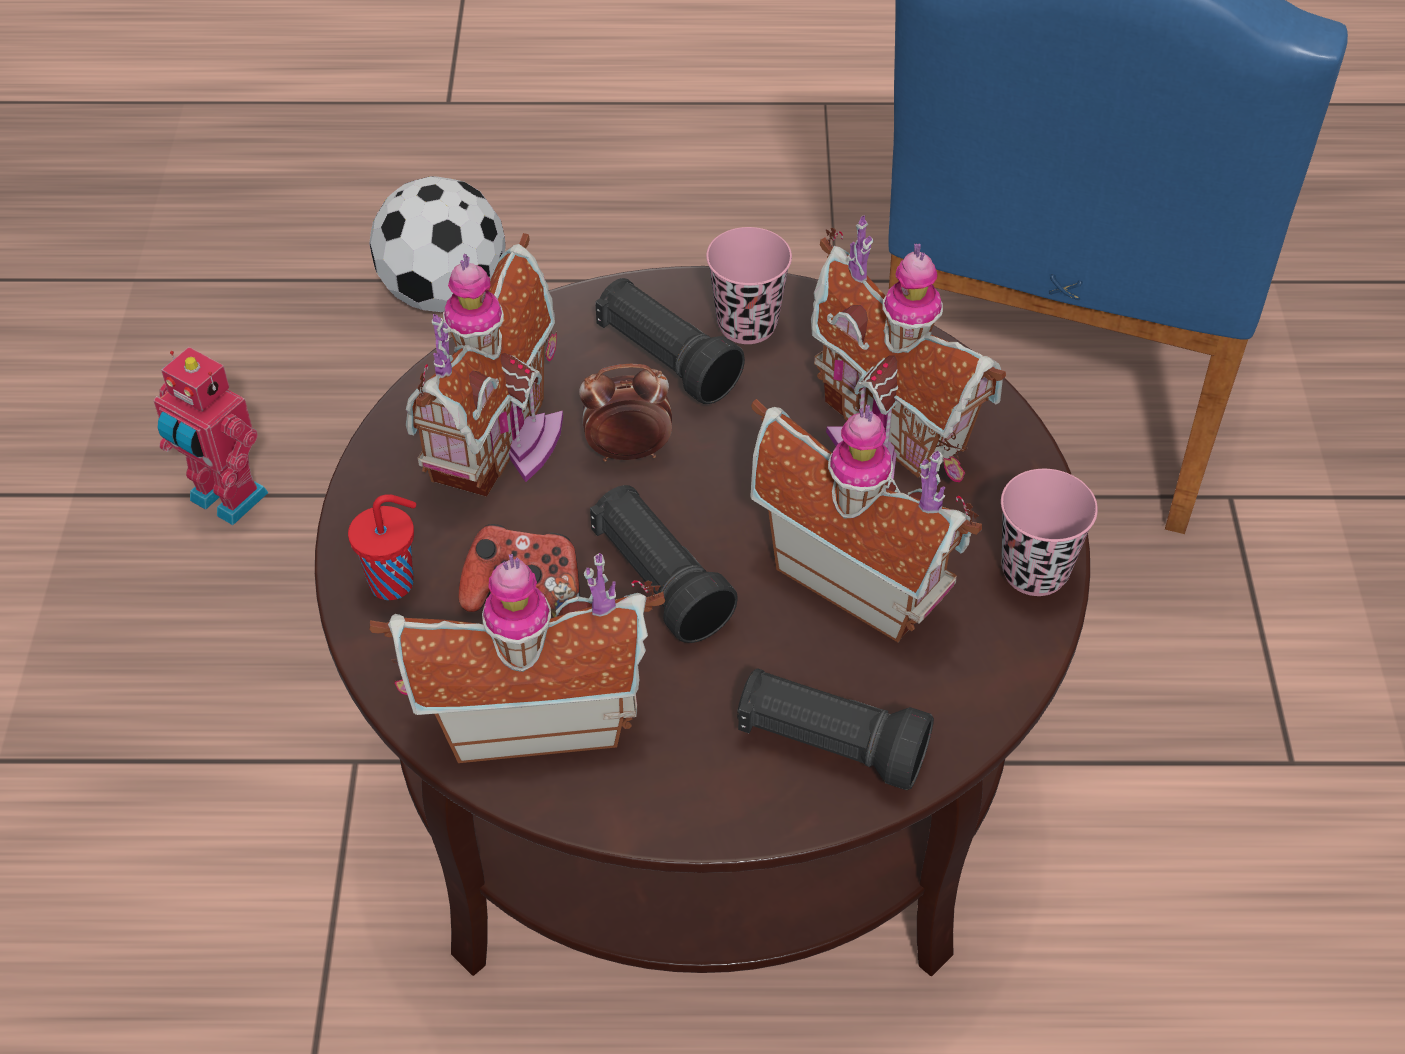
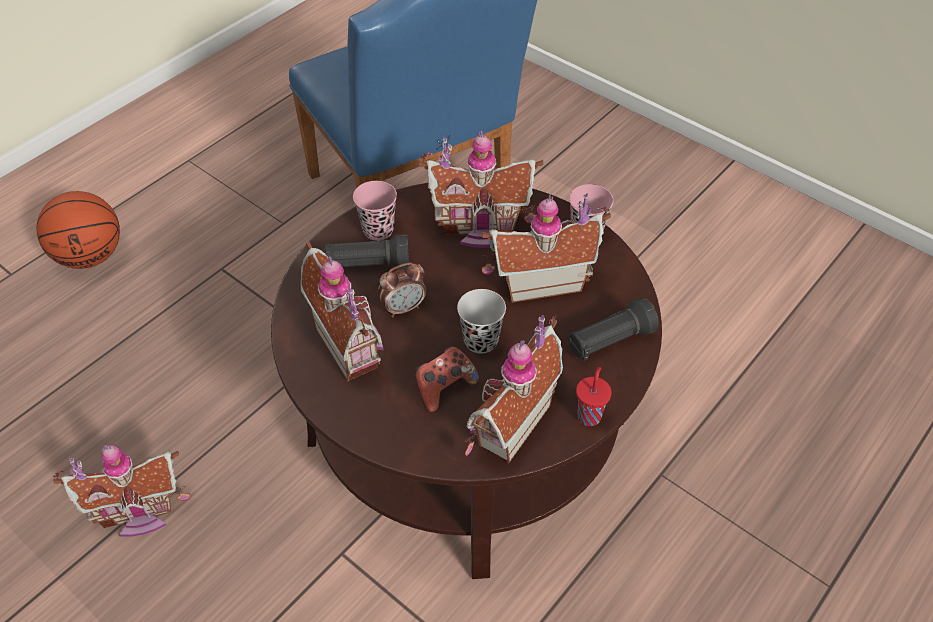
camera: 50 degrees left, 0 degrees up
toy robot [153,347,269,525] -> toy house [53,445,190,537]
red cup [348,494,416,600] -> red cup moved to [576,367,612,426]
football [369,176,506,312] -> none
alarm clock [579,364,672,462] -> alarm clock turned 150 degrees counterclockwise [378,263,426,318]
black flashlight [590,485,738,643] -> black cup [457,289,506,354]
none -> basketball [36,191,120,269]

